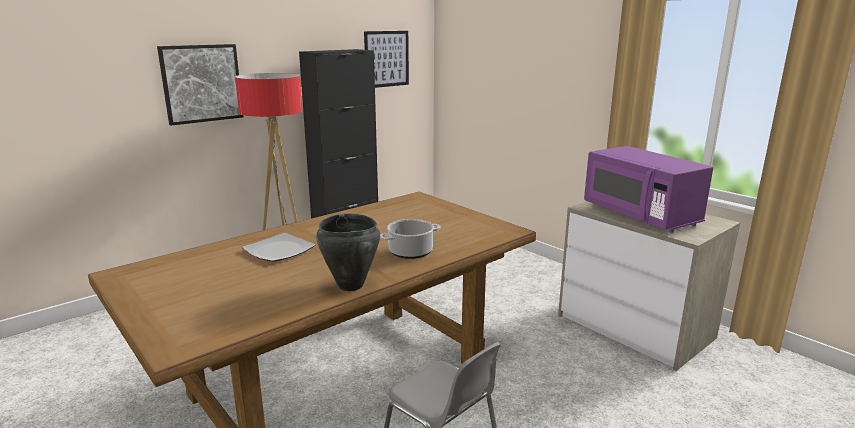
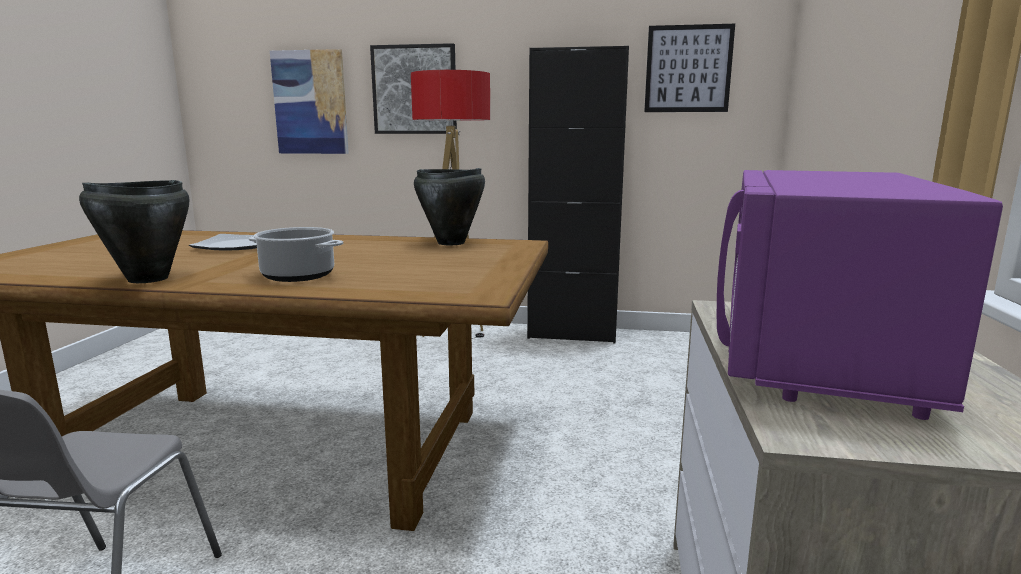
camera: 50 degrees right, 5 degrees down
none -> picture [270,49,349,154]
none -> black cooking pot [414,168,485,245]

